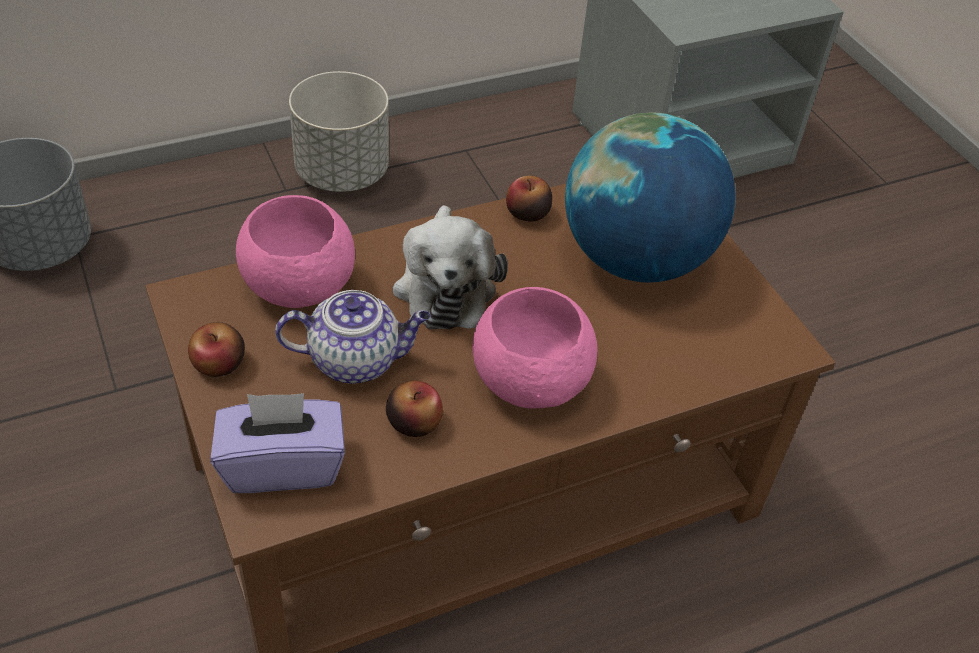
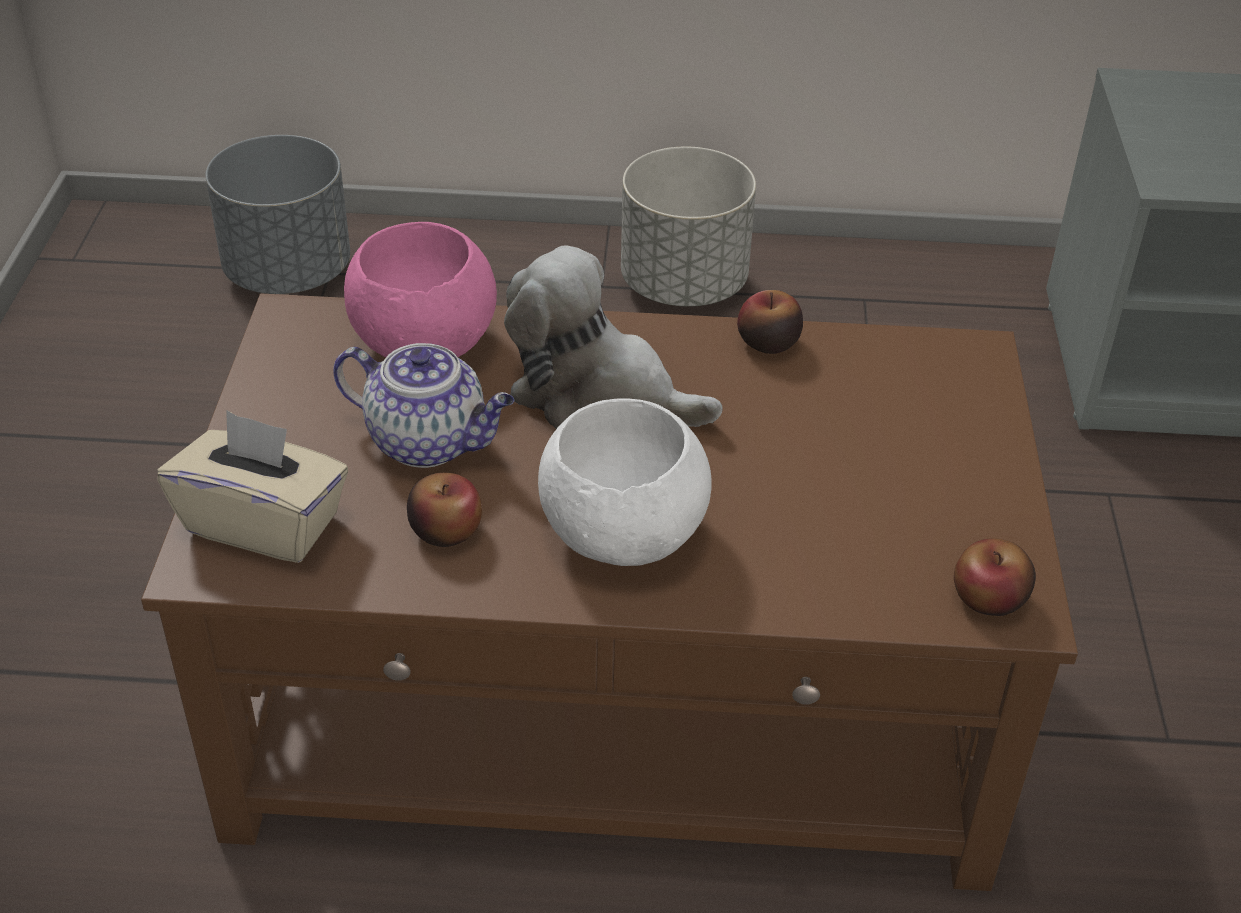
camera: 30 degrees right, 5 degrees down
apple [188,322,245,377] -> apple moved to [954,538,1036,616]
purple tissue box [211,393,345,493] -> beige tissue box [157,410,348,563]
plush toy [393,205,508,329] -> plush toy turned 90 degrees clockwise [504,245,723,429]
pink bowl [472,287,598,408] -> white bowl [538,399,712,566]
globe [565,113,736,283] -> none

